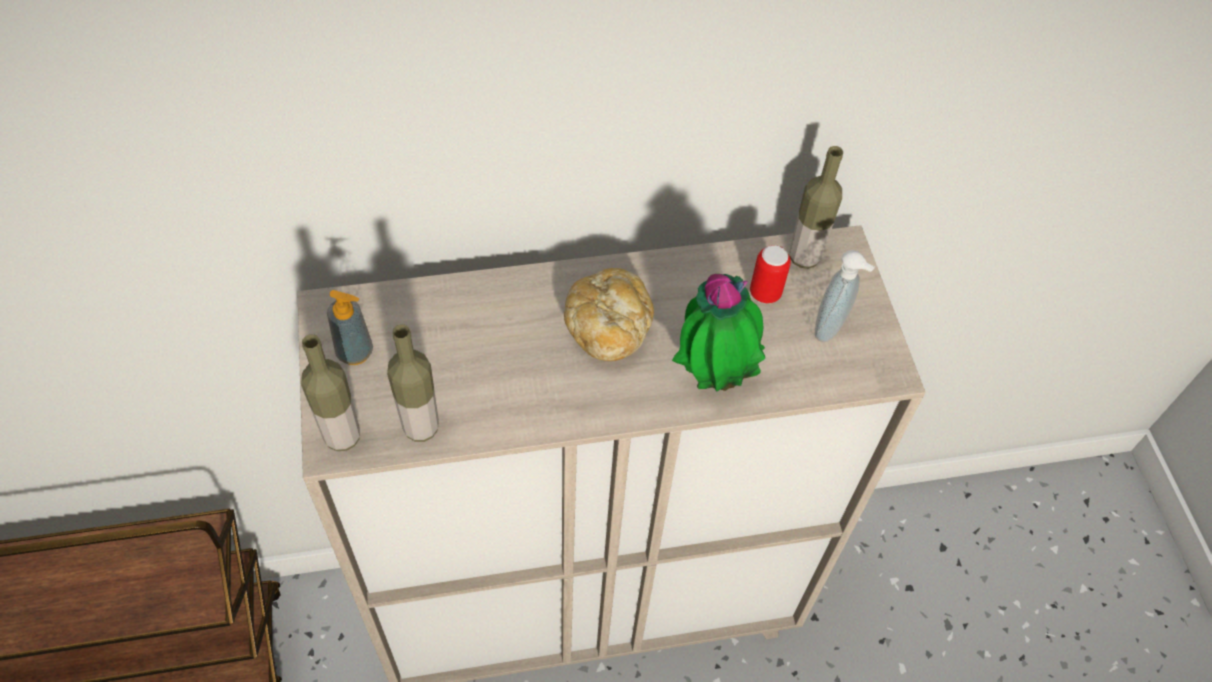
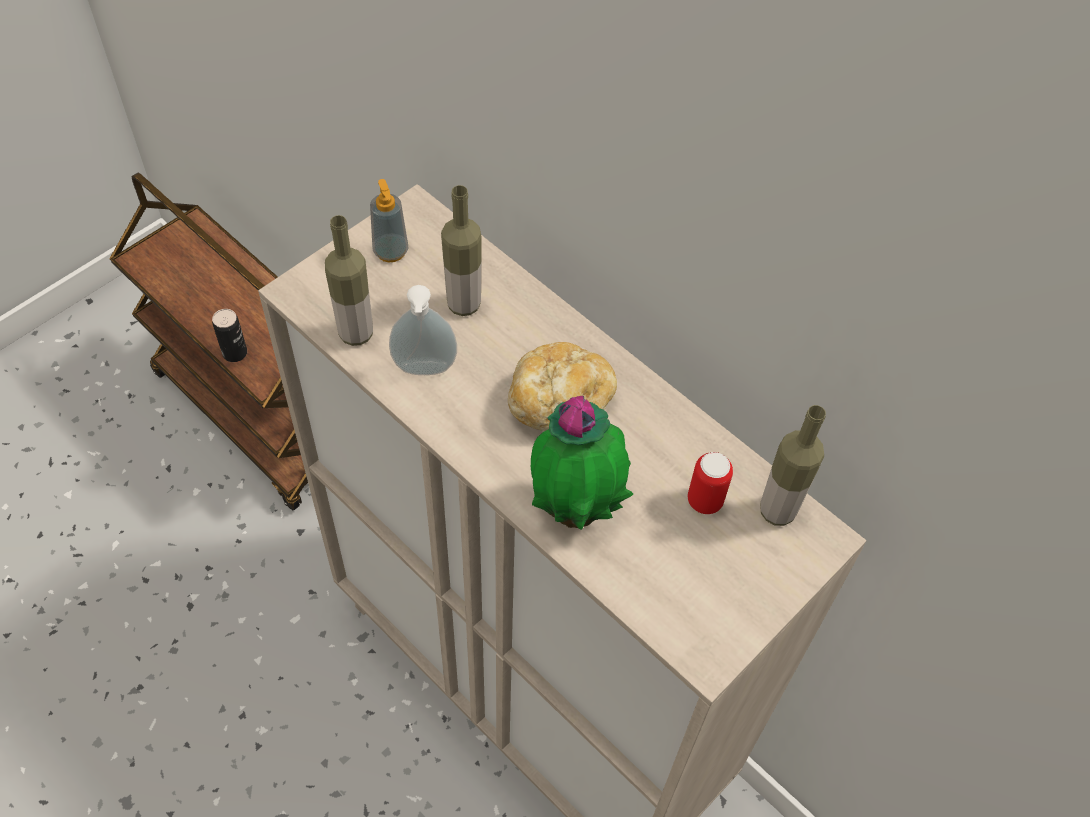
camera: 55 degrees right, 0 degrees up
bottle [301,334,360,451] -> bottle moved to [441,185,482,316]
soap dispenser [815,250,875,342] -> soap dispenser moved to [389,285,457,375]
none -> can [212,309,247,362]

